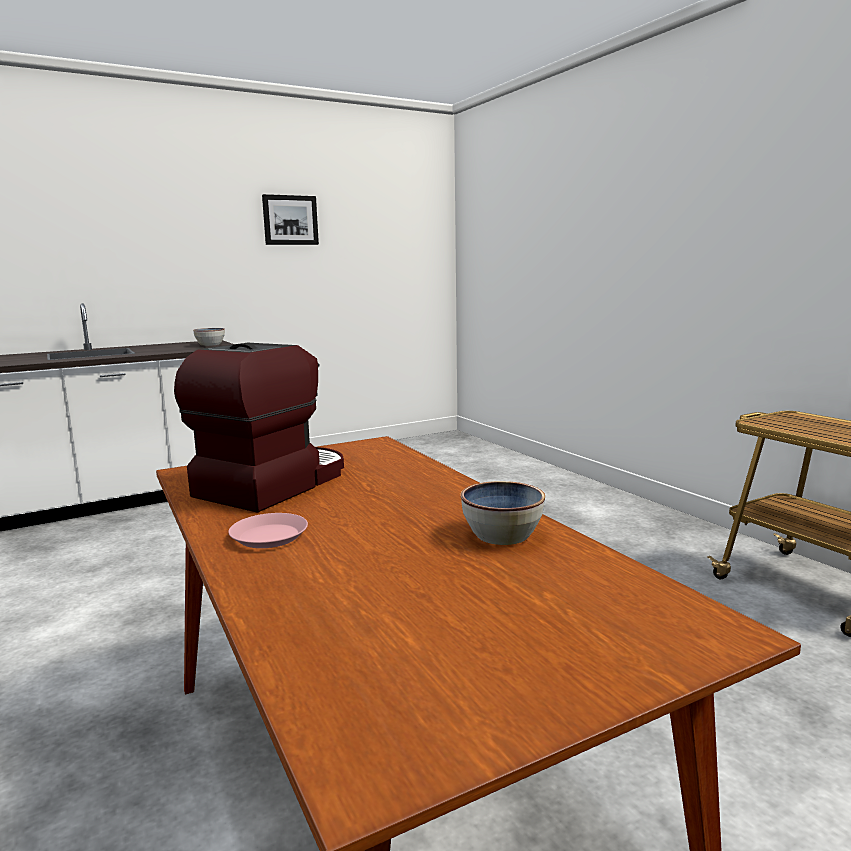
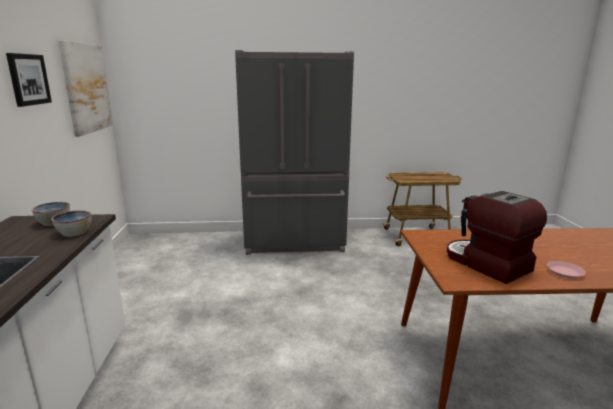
camera: 65 degrees left, 5 degrees up
bowl [461,481,545,545] -> bowl moved to [51,210,91,237]
none -> picture [58,40,113,137]
none -> grey fridge [235,50,354,255]

